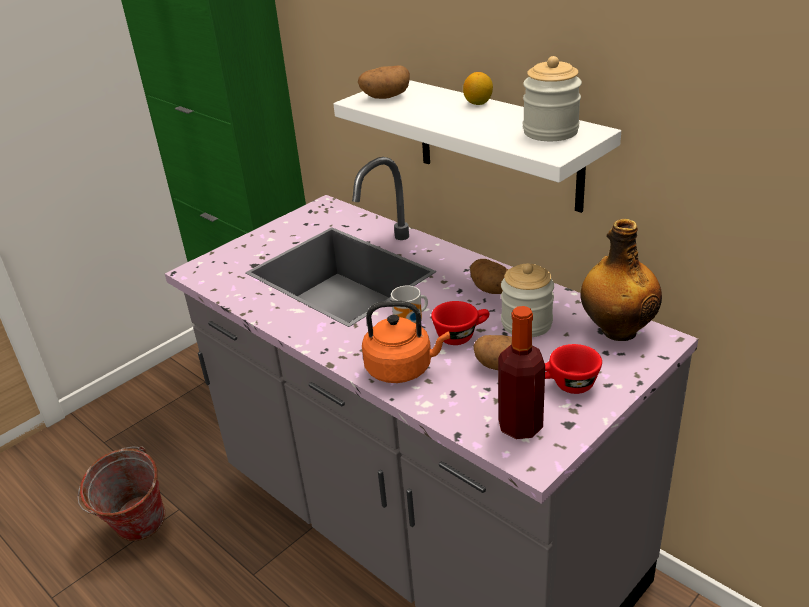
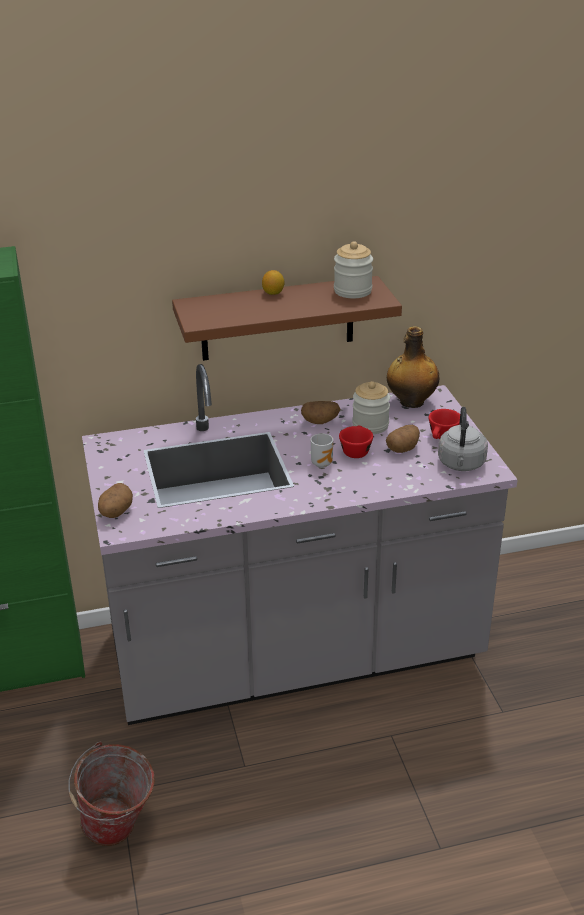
camera: 60 degrees left, 0 degrees up
white shelf [333,80,621,213] -> brown shelf [172,276,402,361]
potato [358,65,410,99] -> potato moved to [98,483,133,518]
orange kettle [362,301,450,383] -> none
bottle [498,306,545,439] -> grey kettle [438,407,488,471]

